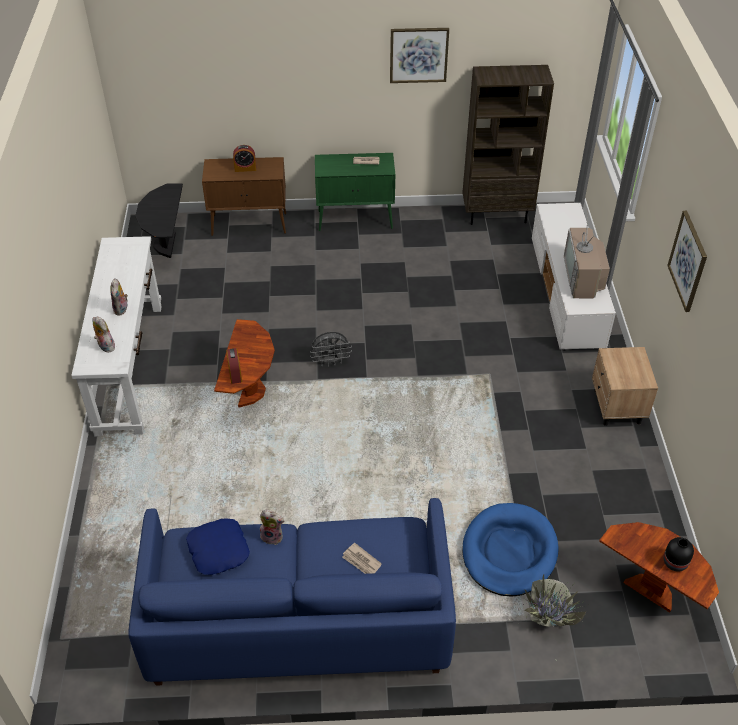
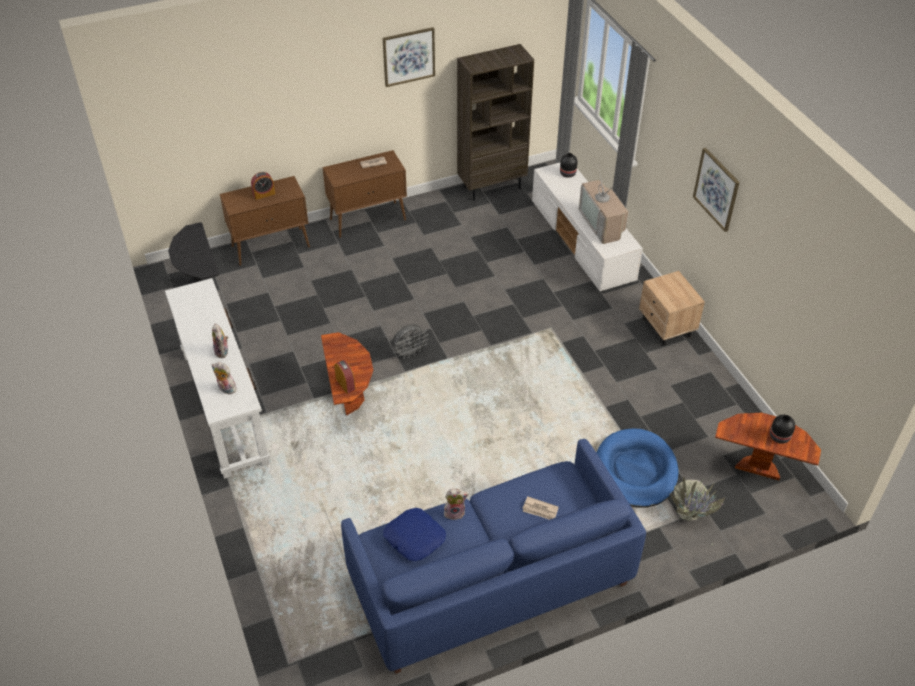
camera: 20 degrees left, 0 degrees up
green cabinet [315,153,395,231] -> brown cabinet [322,150,407,238]
none -> black vase [560,153,577,178]

